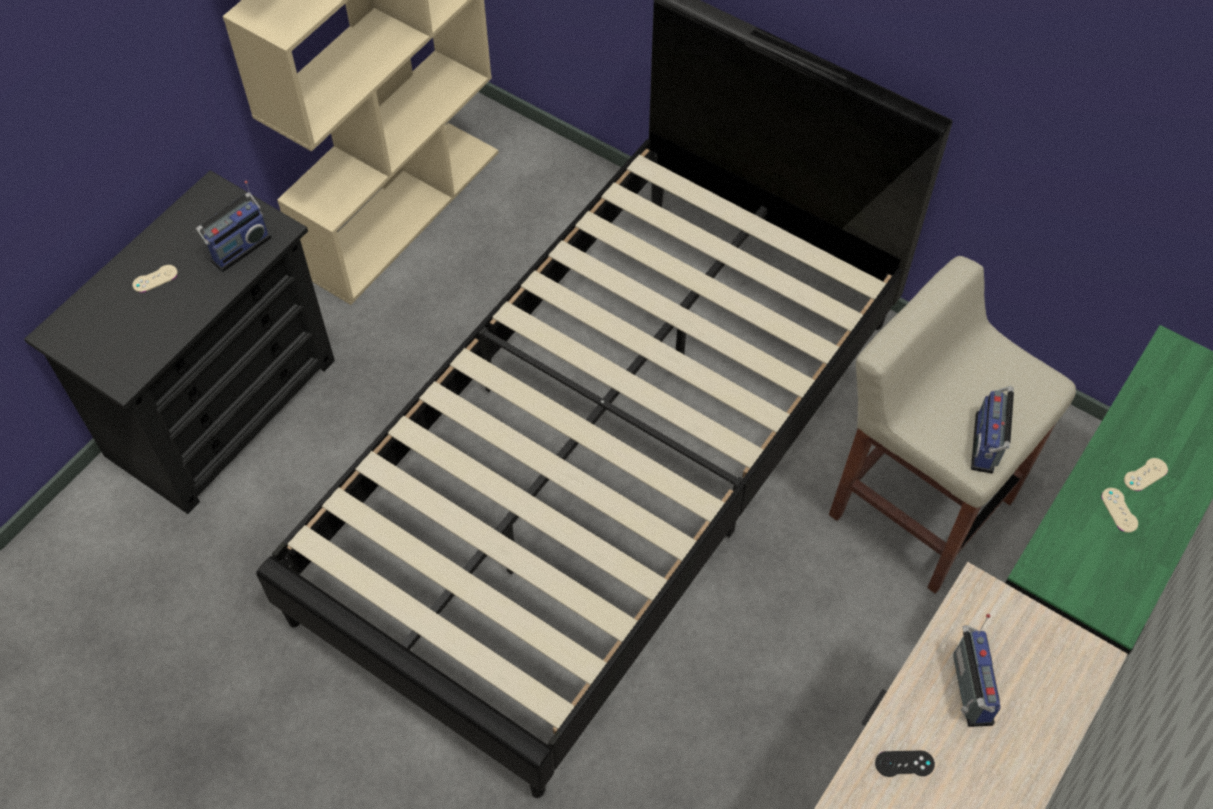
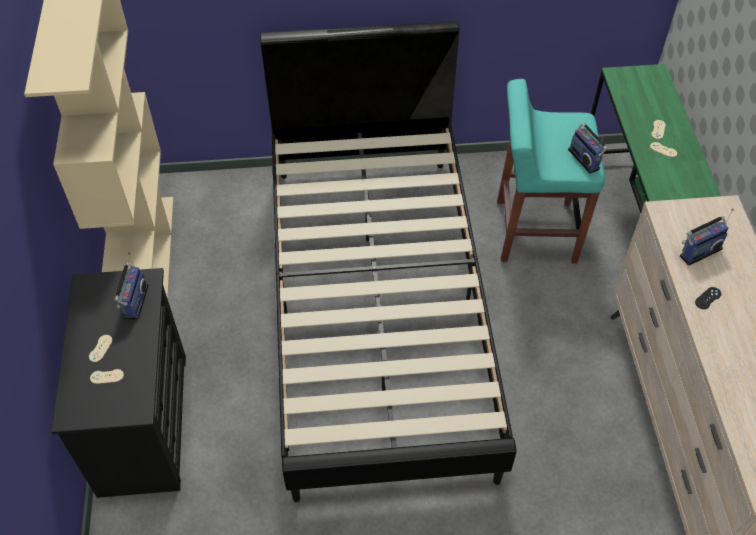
camera: 40 degrees left, 5 degrees down
beige stool [829,256,1076,594] -> turquoise stool [497,79,605,264]
radio [953,614,1001,727] -> radio turned 105 degrees clockwise [680,209,734,266]
none -> beige game controller [90,369,124,384]

